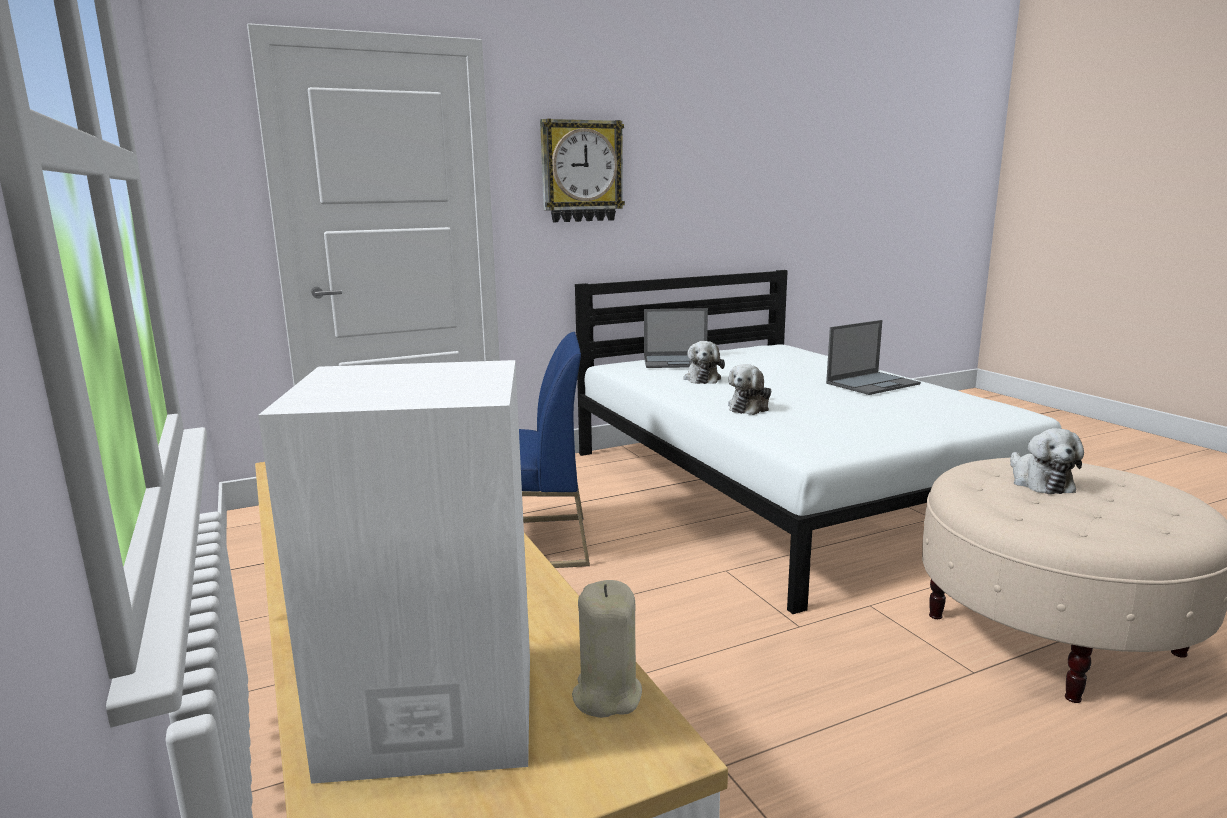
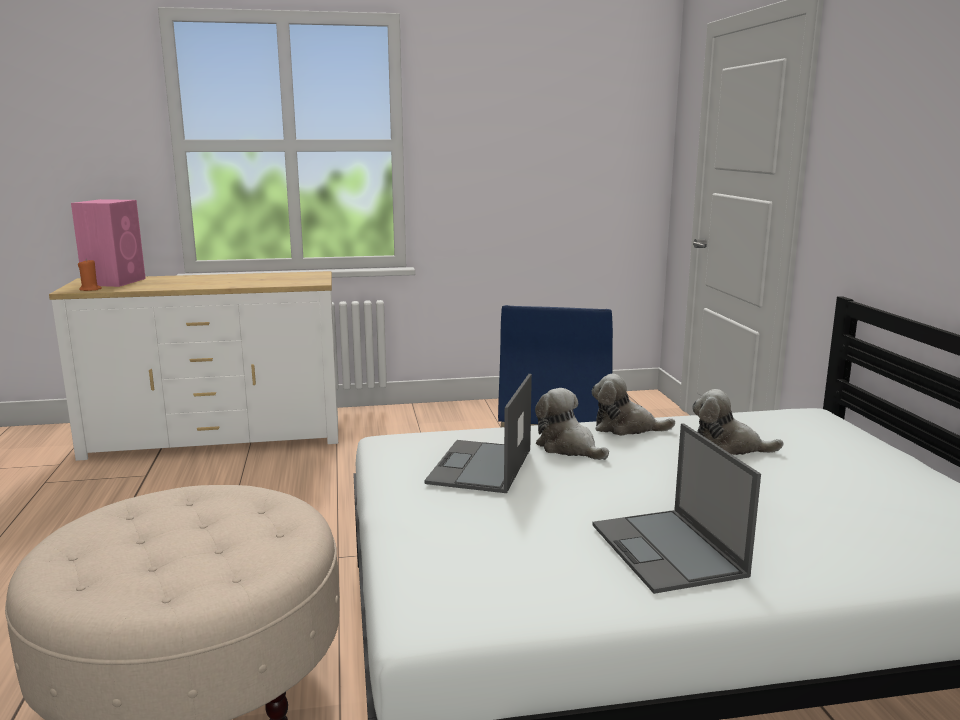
camera: 105 degrees right, 0 degrees up
white speaker [258,360,530,784] -> pink speaker [71,199,146,287]
wall clock [540,118,625,222] -> none
beige candle [572,580,642,718] -> orange candle [78,259,102,291]
laptop [644,308,708,368] -> laptop moved to [424,374,532,493]
plush toy [1010,428,1084,494] -> plush toy moved to [592,374,675,436]

